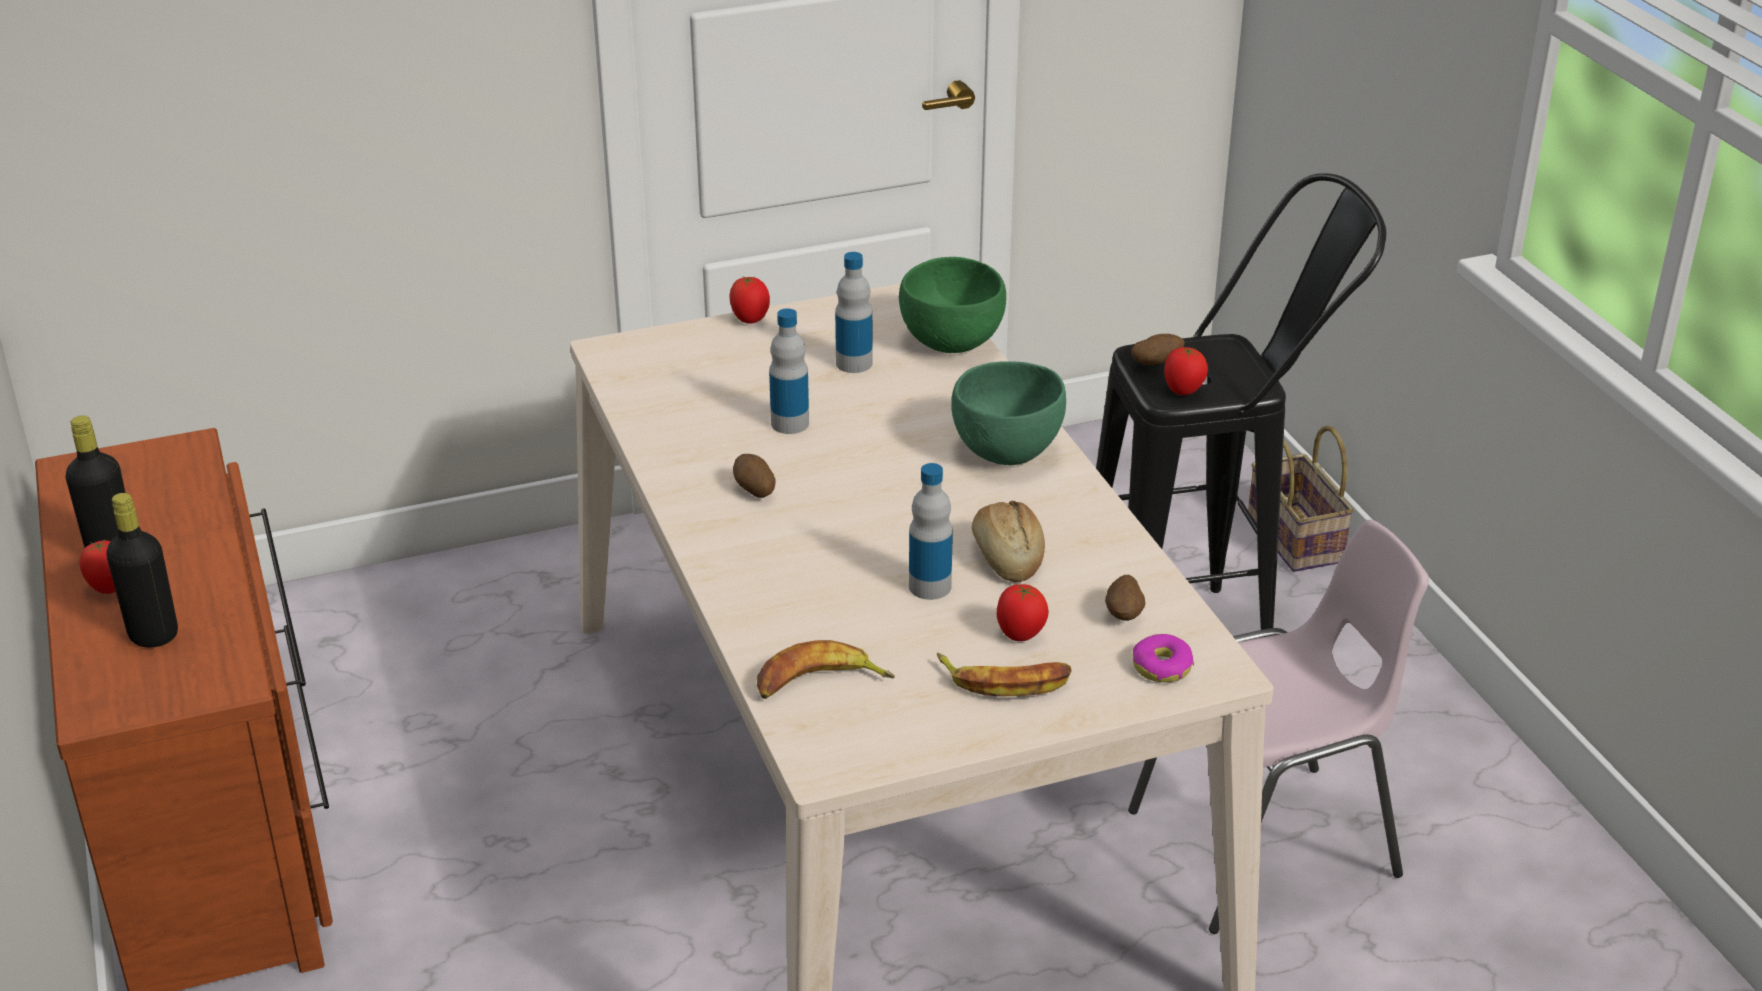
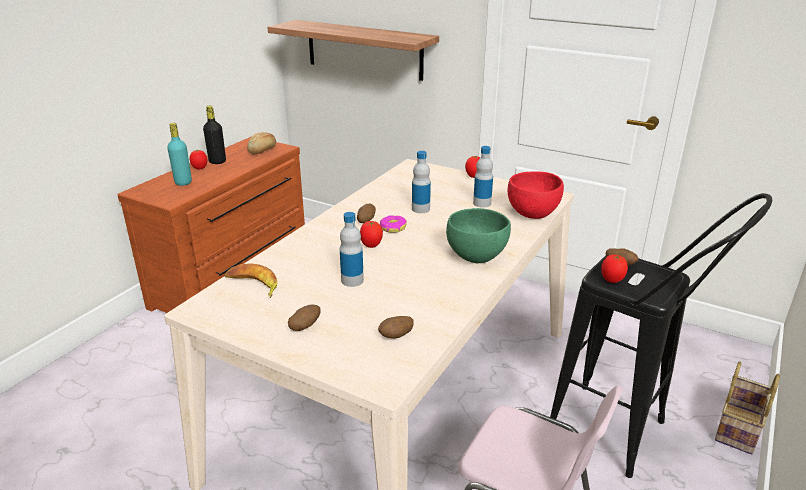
camera: 50 degrees right, 5 degrees down
black bottle [106,493,178,647] -> turquoise bottle [167,123,192,186]
green bowl [899,257,1006,353] -> red bowl [508,171,564,219]
banana [937,653,1072,696] -> potato [288,305,321,331]
bread [972,501,1045,582] -> bread moved to [248,132,276,155]
tomato [997,584,1049,641] -> tomato moved to [360,221,383,248]
donut [1133,634,1194,682] -> donut moved to [380,215,407,233]
none -> shelf [267,20,439,81]

